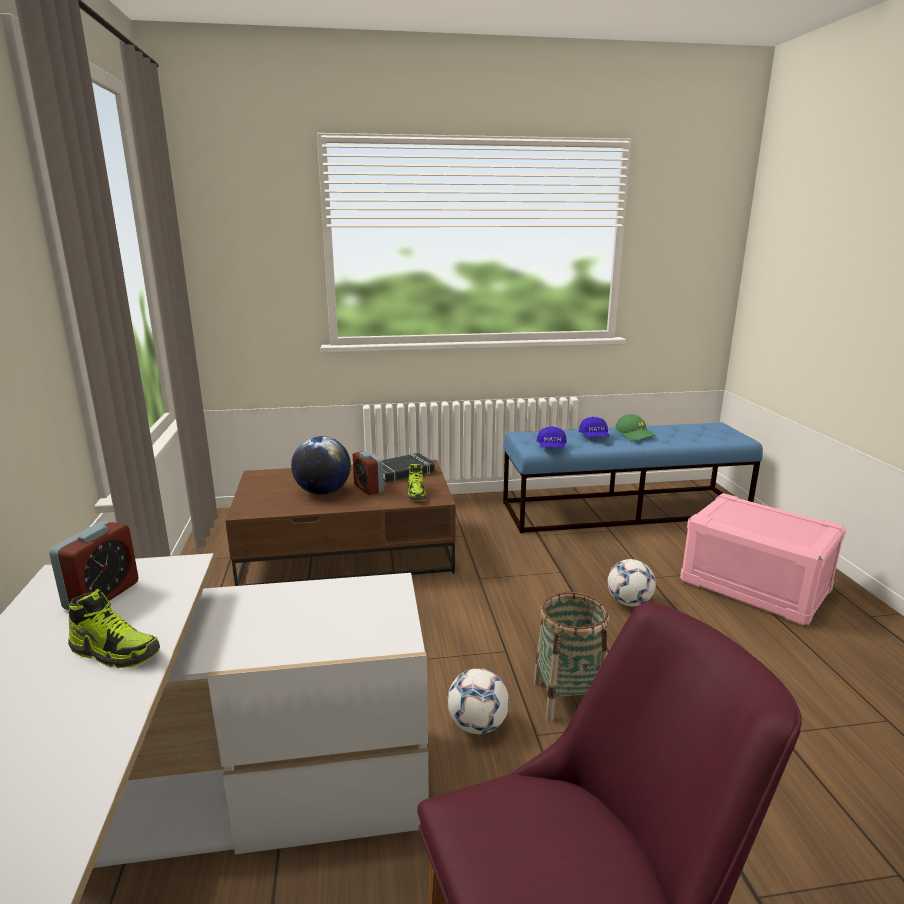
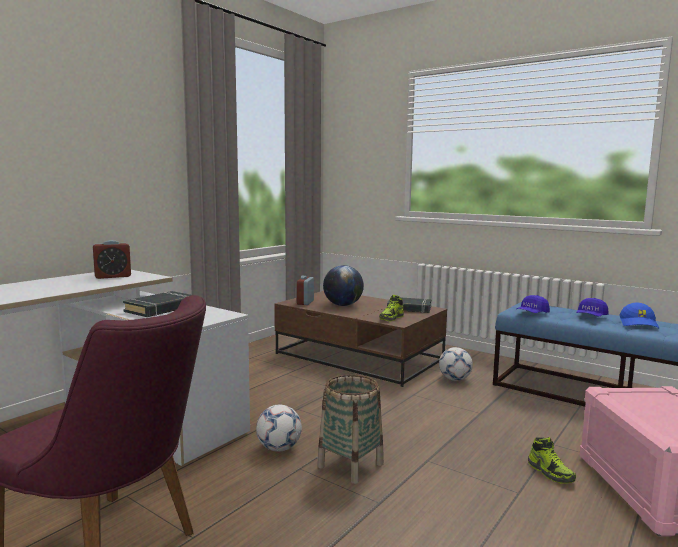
camera: 45 degrees right, 10 degrees down
shoe [68,589,160,668] -> shoe moved to [528,437,576,484]
alarm clock [353,450,384,495] -> alarm clock moved to [297,276,314,305]
football [608,559,656,607] -> football moved to [439,347,473,381]
green cap [615,414,656,441] -> blue cap [620,303,660,329]
none -> black book [123,291,191,317]

